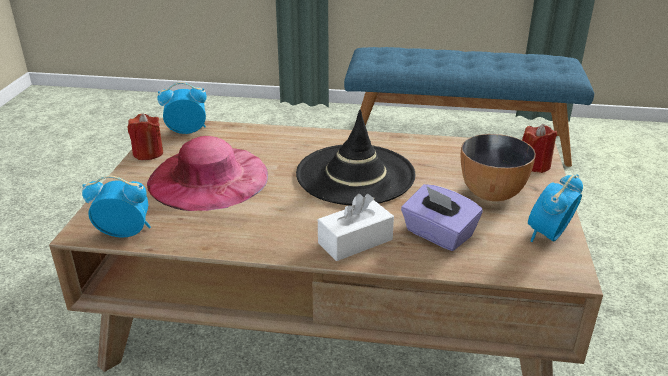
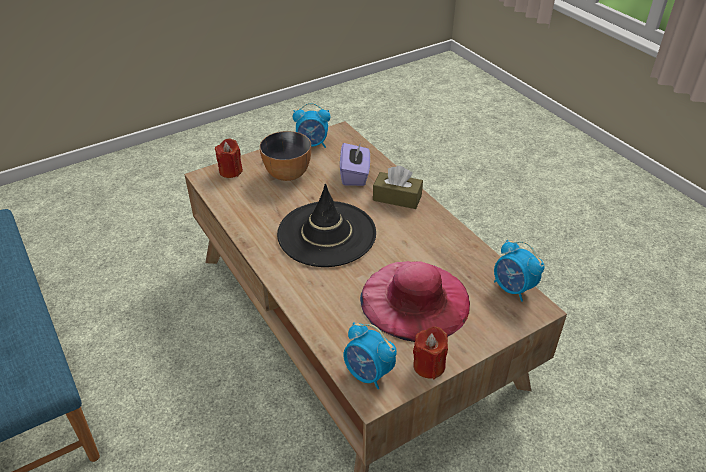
camera: 130 degrees left, 10 degrees up
white tissue box [318,194,394,261] -> brown tissue box [373,166,423,209]

